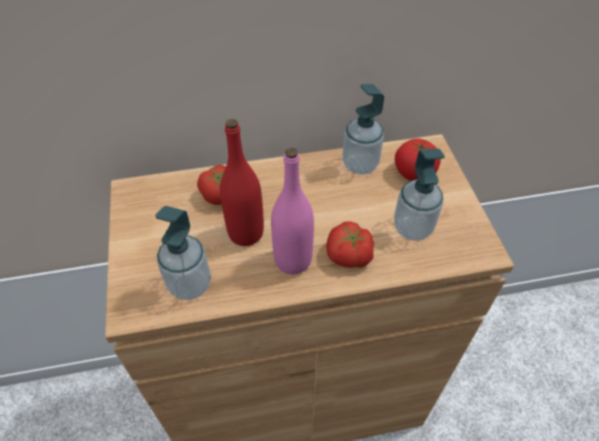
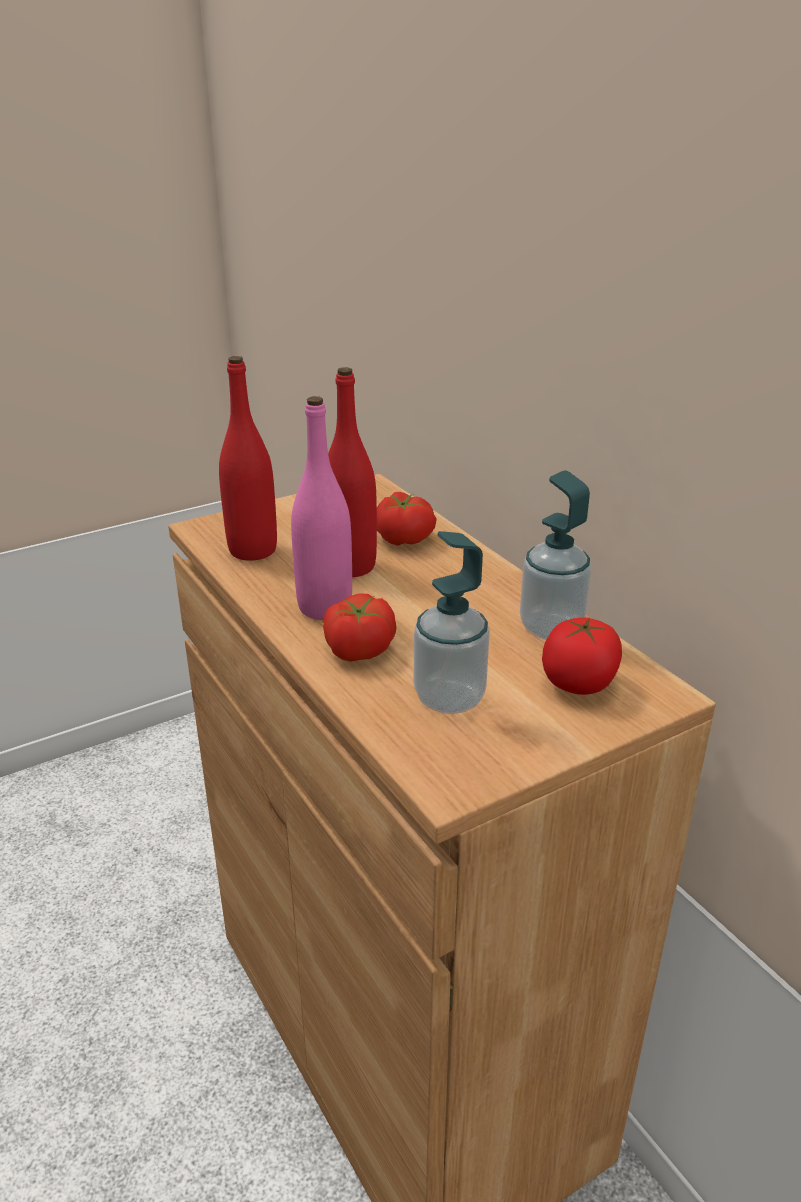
camera: 70 degrees right, 20 degrees down
soap dispenser [155,206,211,300] -> red bottle [219,356,277,561]

